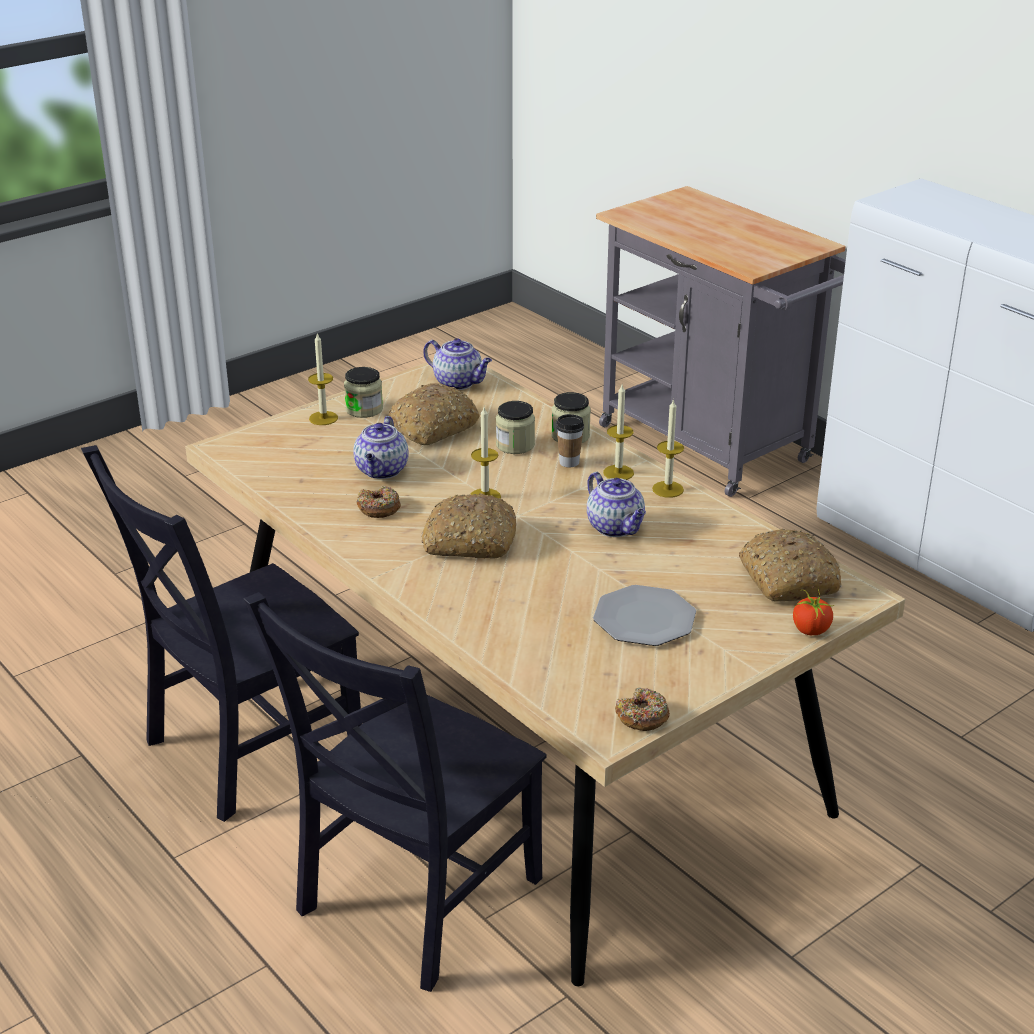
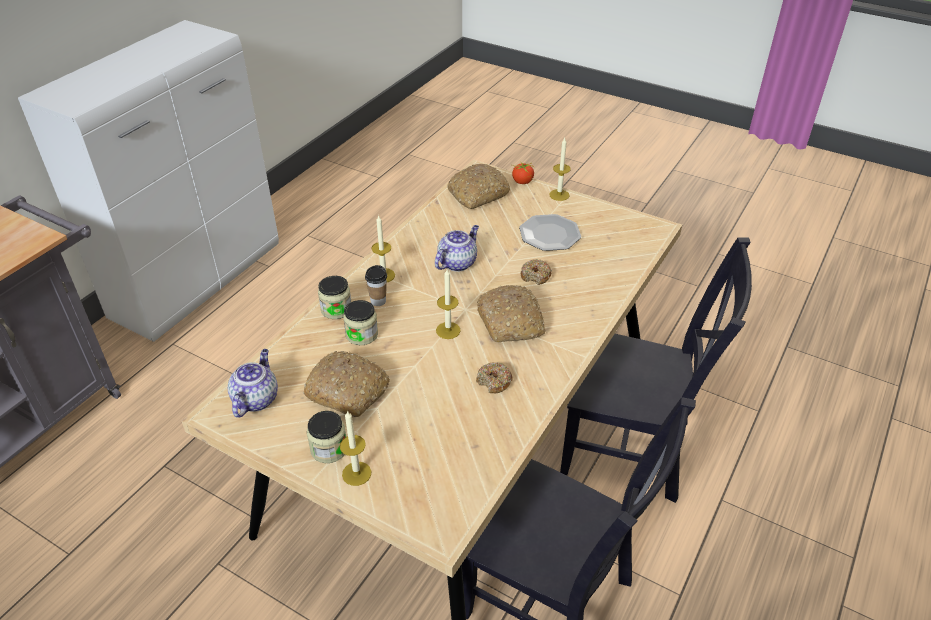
camera: 110 degrees left, 10 degrees up
teapot [353,416,409,479] -> none
donut [615,687,670,731] -> donut moved to [521,259,552,285]
candle [652,399,684,498] -> candle moved to [549,138,571,201]

